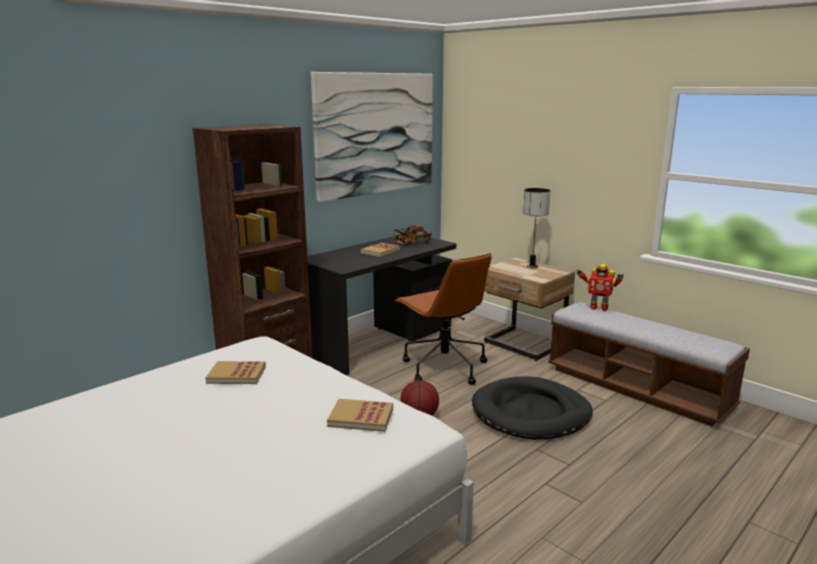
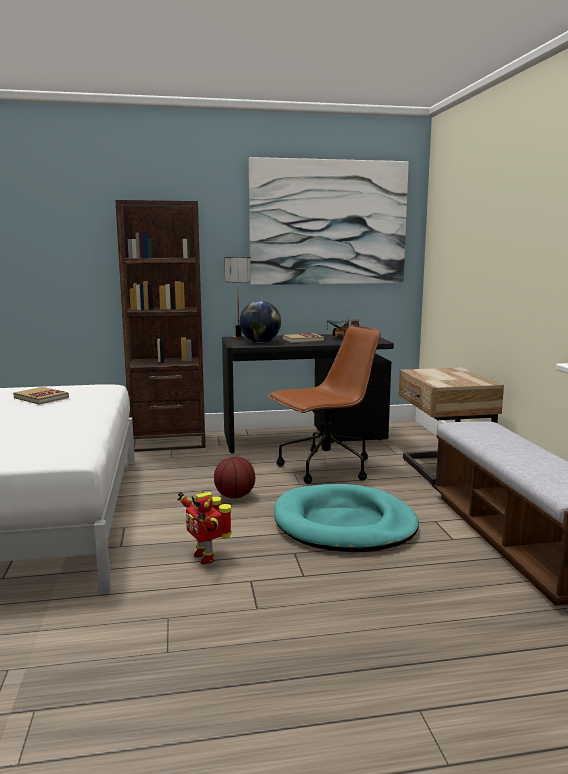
camera: 35 degrees right, 5 degrees down
book [327,399,393,432] -> none
brown office chair [395,253,492,385] -> brown office chair turned 120 degrees counterclockwise [268,325,381,484]
black dog bed [472,376,593,440] -> turquoise dog bed [274,484,419,552]
table lamp [523,188,550,268] -> table lamp moved to [224,257,251,339]
toy robot [576,264,624,311] -> toy robot moved to [178,492,232,564]
none -> globe [240,301,281,343]

